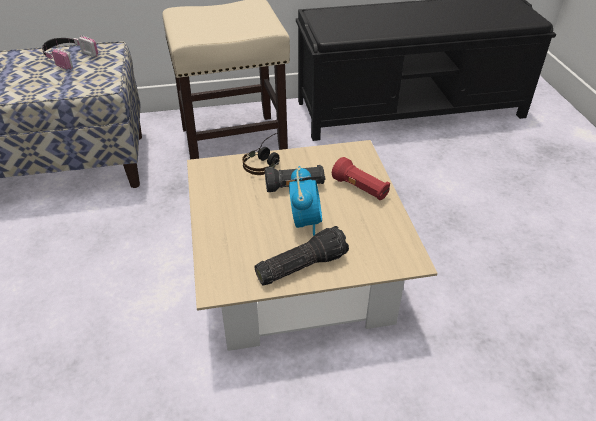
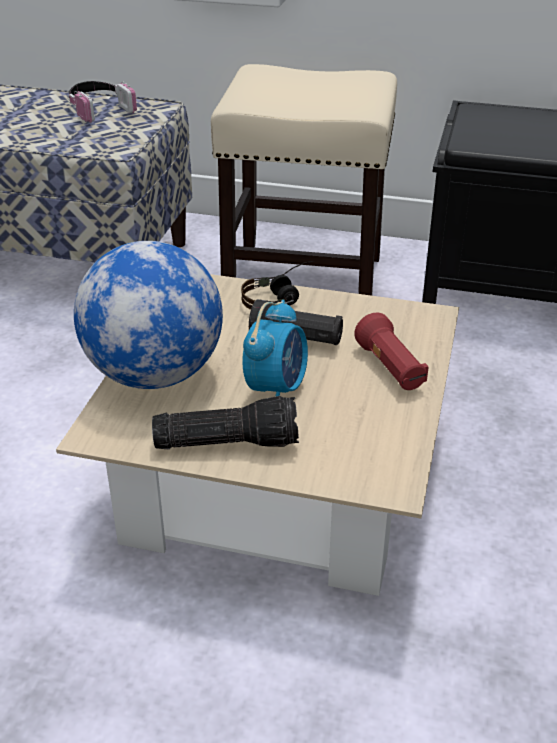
camera: 25 degrees right, 5 degrees down
none -> globe [74,241,223,389]

